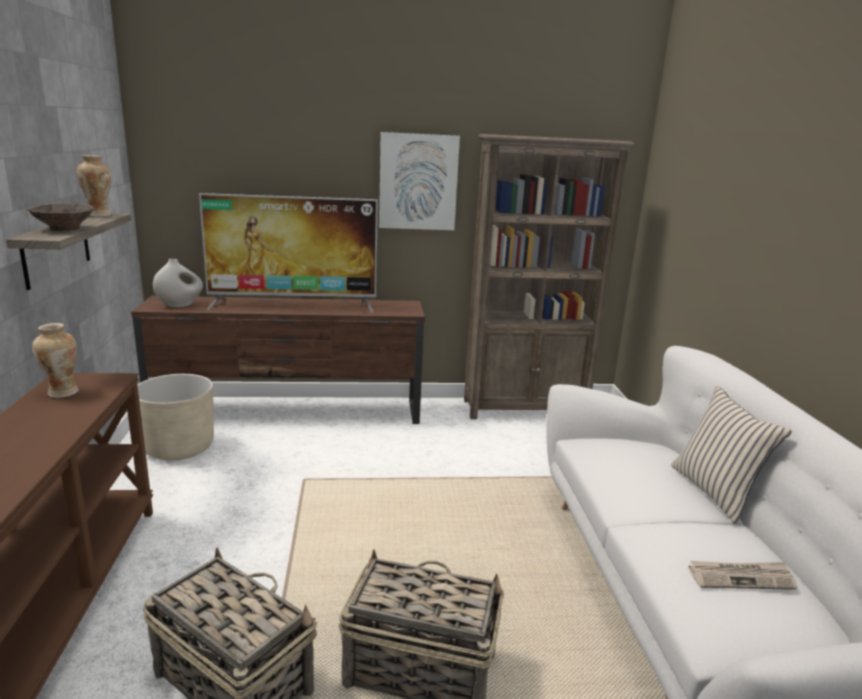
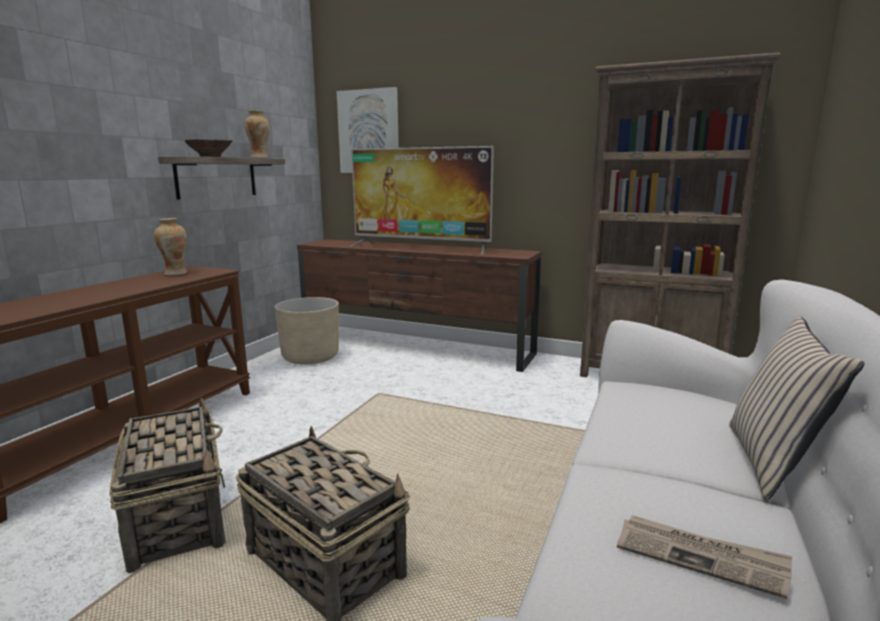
camera: 30 degrees right, 5 degrees down
white vase [153,259,203,307] -> none
picture [379,132,460,230] -> picture moved to [337,87,399,173]

